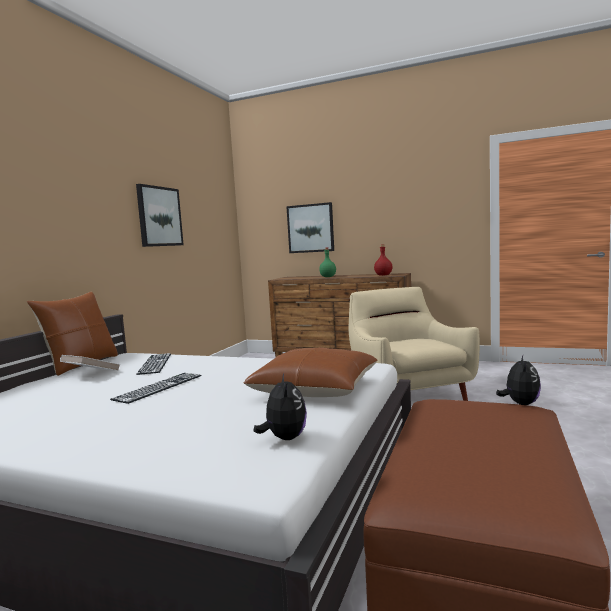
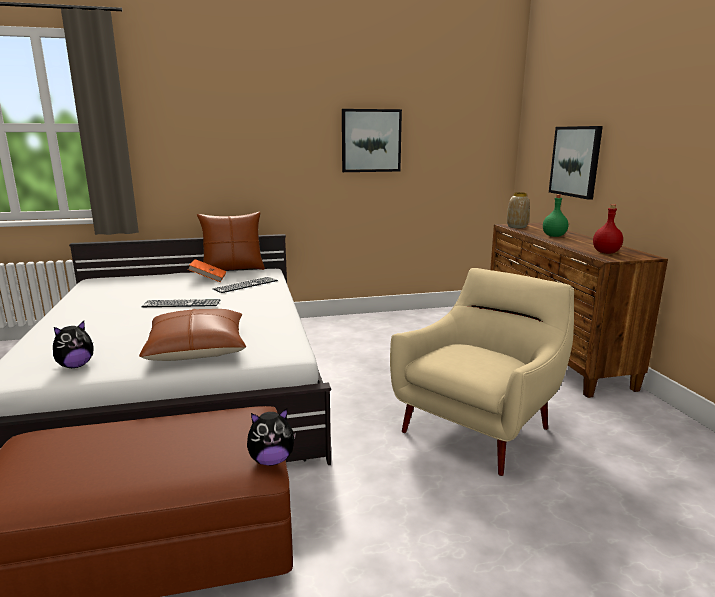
camera: 55 degrees right, 10 degrees up
white book [60,355,121,371] -> orange book [188,259,226,282]
none -> vase [507,192,530,228]

